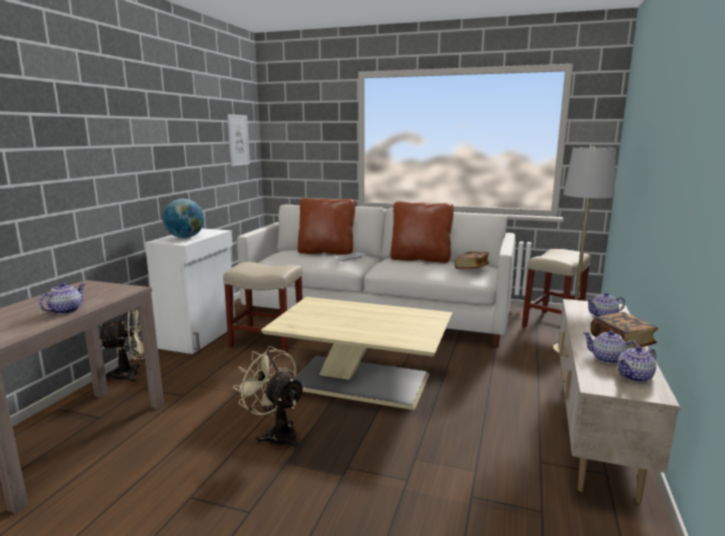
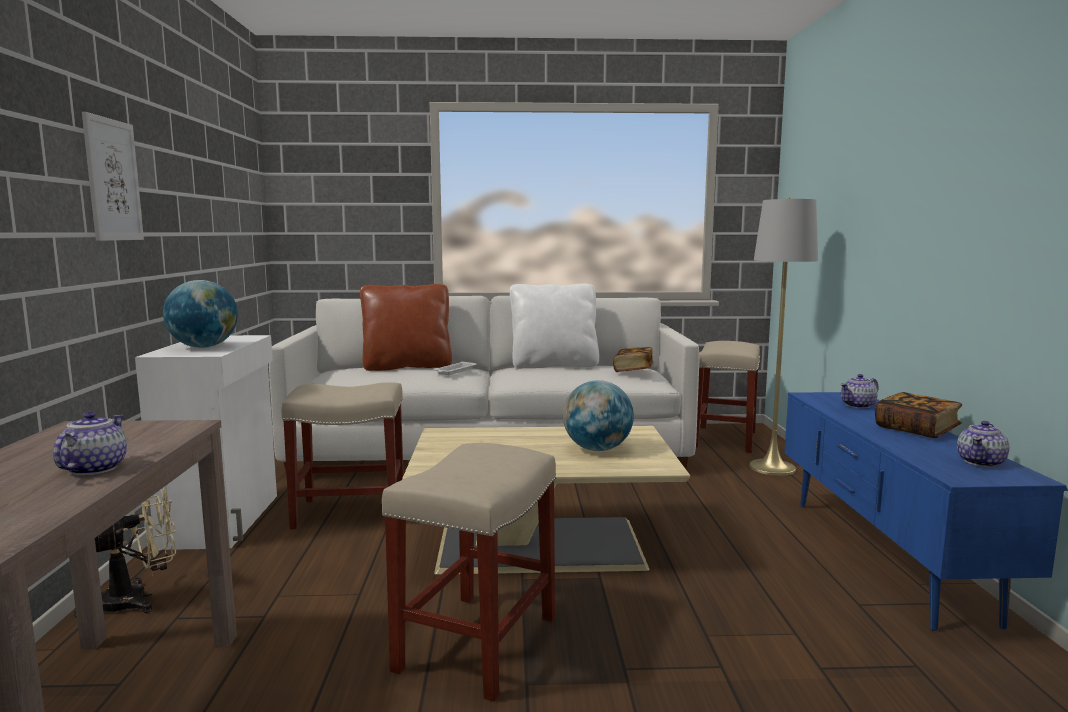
camera: 20 degrees left, 5 degrees down
picture [227,114,250,166] -> picture moved to [82,112,144,241]
beige fan [233,346,305,450] -> beige stool [382,443,557,702]
brown pillow [390,201,454,263] -> white pillow [510,284,599,369]
beige tv stand [558,299,681,504] -> blue tv stand [784,392,1068,631]
teapot [583,330,638,364] -> none
none -> globe [563,380,634,451]

